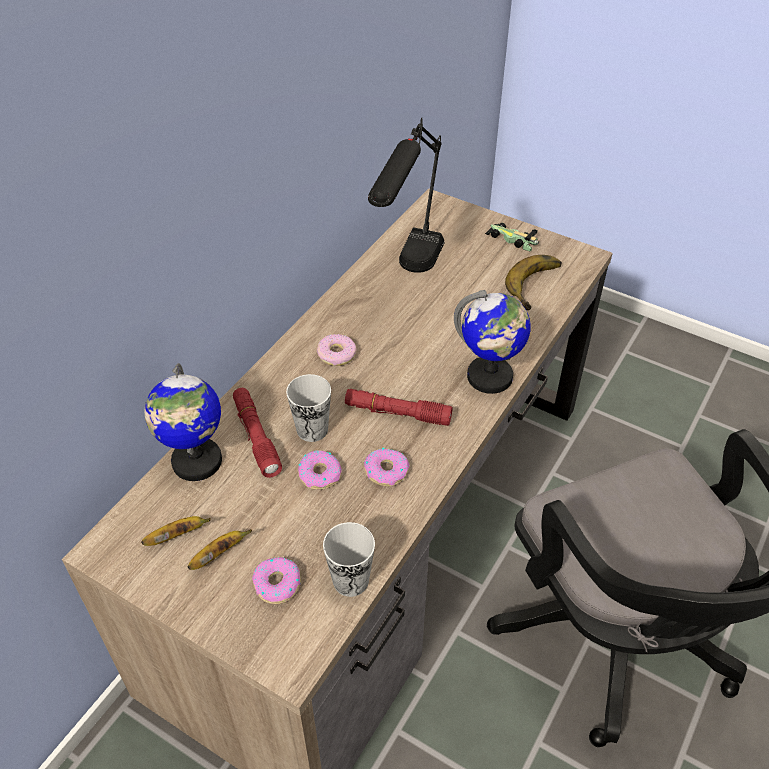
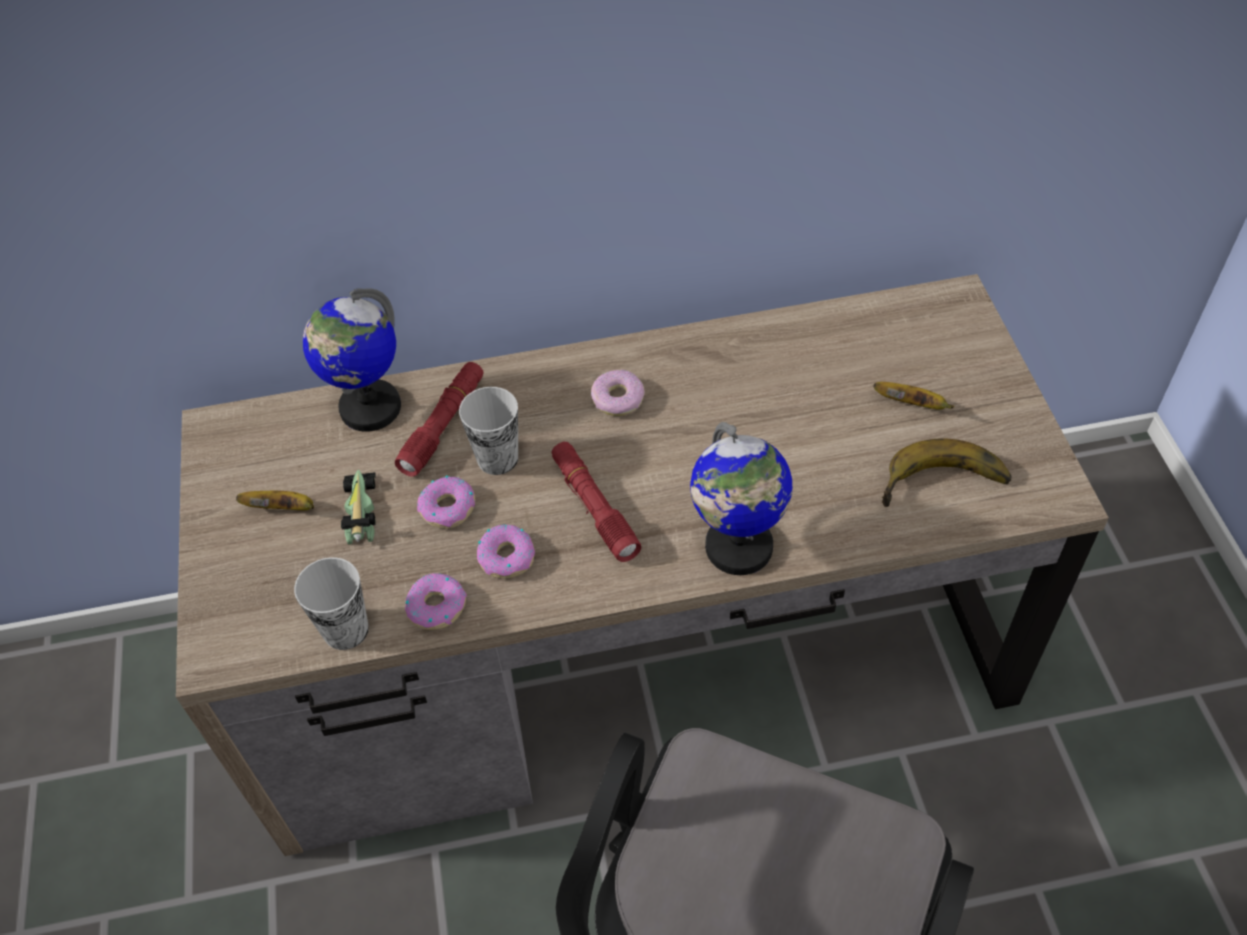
camera: 50 degrees right, 5 degrees up
banana [141,516,211,546] -> banana moved to [873,382,954,410]
donut [252,557,301,604] -> donut moved to [405,573,467,630]
black table lamp [368,118,444,273] -> none
toy car [485,223,539,251] -> toy car moved to [341,469,376,545]

